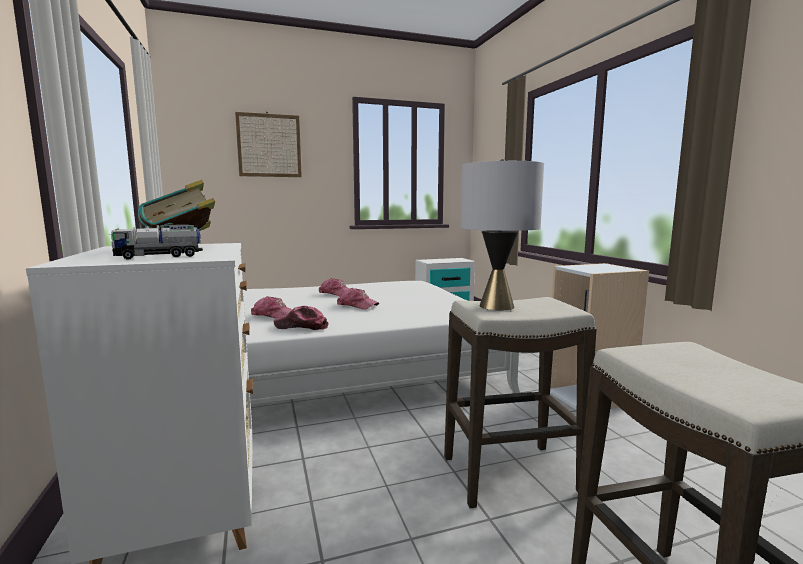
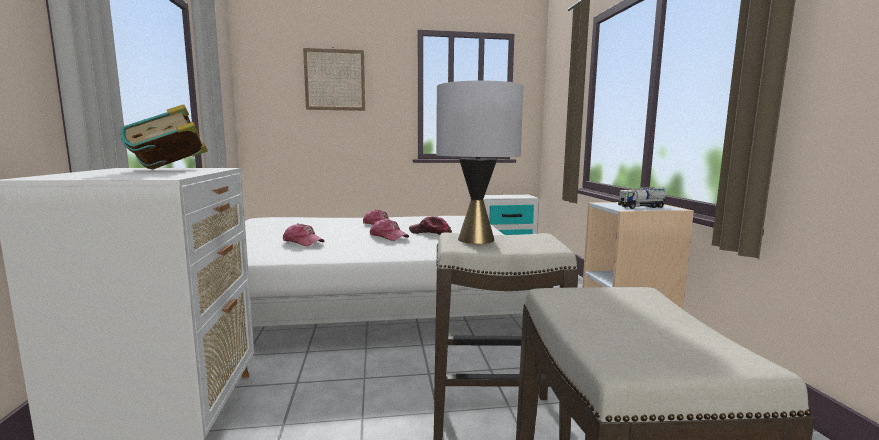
camera: 10 degrees right, 0 degrees up
toy truck [111,224,203,259] -> toy truck moved to [618,187,667,209]
cap [274,306,328,330] -> cap moved to [409,216,452,235]

